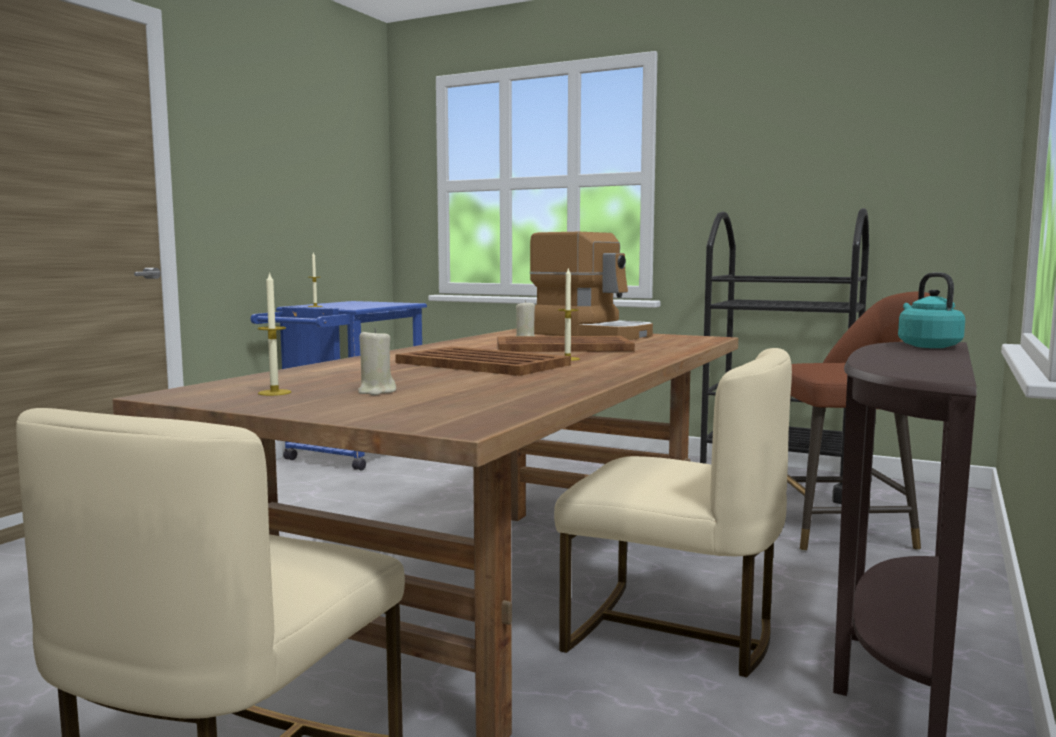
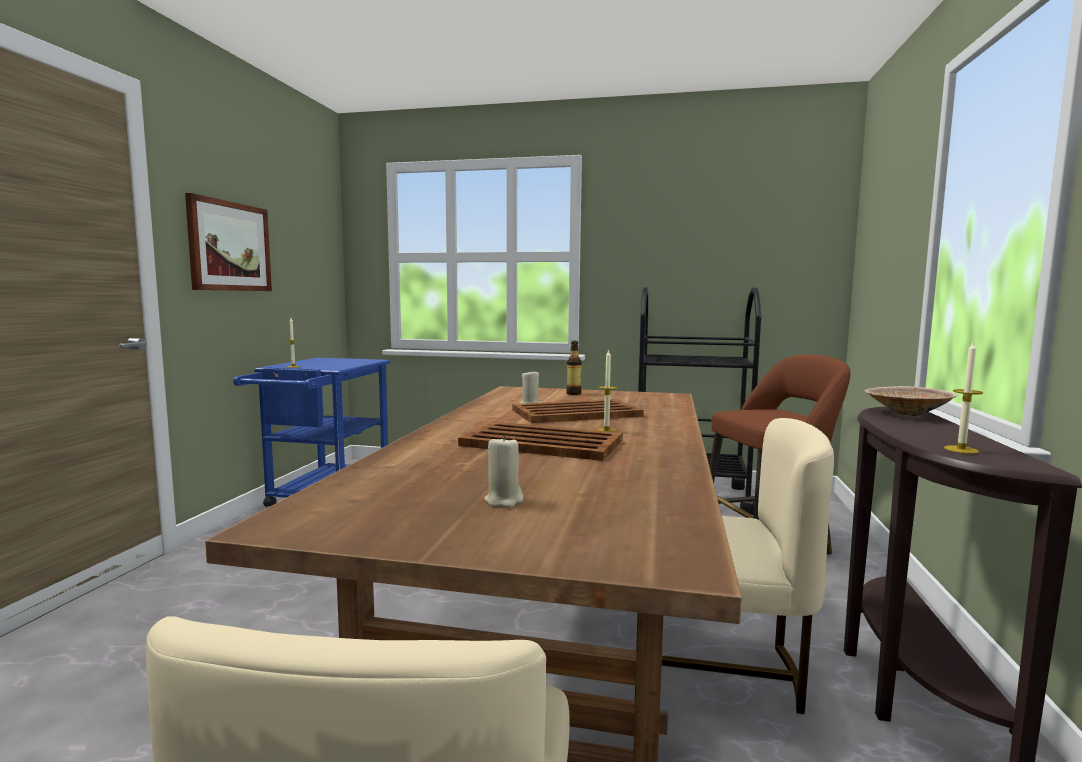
camera: 15 degrees left, 0 degrees up
candle [258,272,291,396] -> candle moved to [944,342,983,454]
coffee machine [529,232,653,340] -> bottle [566,341,582,395]
turquoise kettle [898,272,965,348] -> beige bowl [865,386,957,416]
none -> picture [185,193,272,291]

